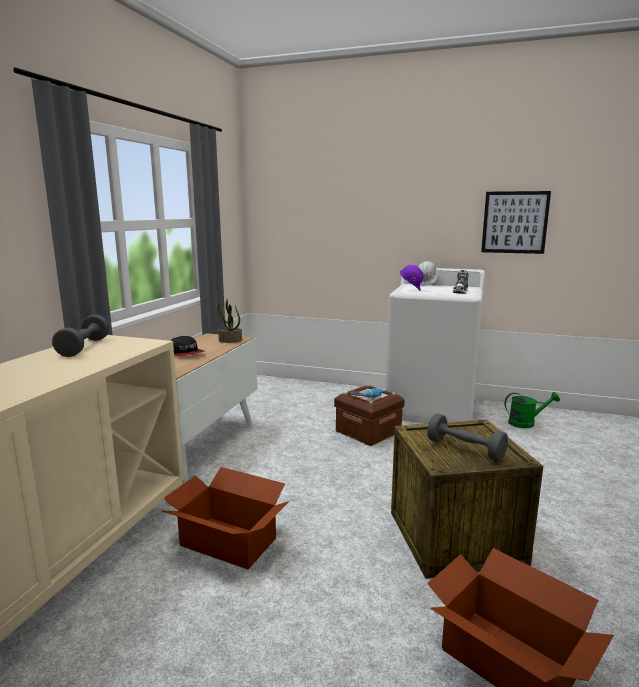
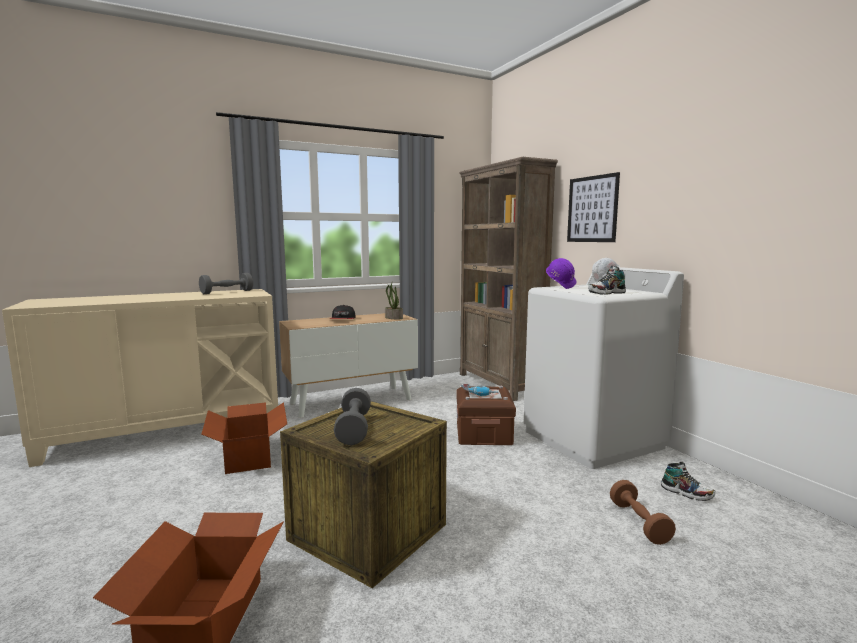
camera: 45 degrees right, 5 degrees down
picture [481,191,551,254] -> picture moved to [567,172,620,242]
green watering can [505,392,560,428] -> shoe [661,462,716,501]
none -> brown bookcase [459,157,558,401]
none -> brown dumbbell [610,480,676,545]

